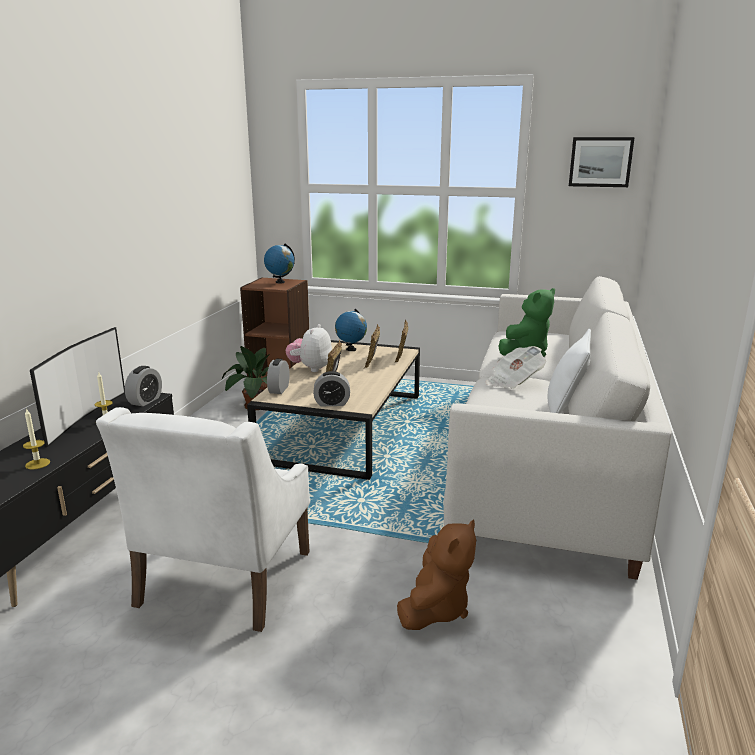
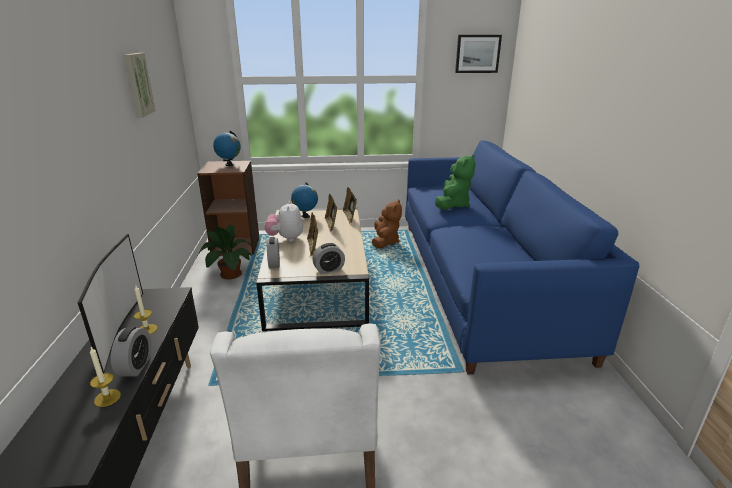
camera: 20 degrees left, 5 degrees up
alarm clock [125,366,162,406] -> alarm clock moved to [111,326,152,377]
brown plush toy [397,520,476,630] -> brown plush toy moved to [372,200,402,249]
white sofa [443,276,672,580] -> blue sofa [405,140,640,374]
newspaper [486,346,546,389] -> none
white pillow [548,328,591,413] -> none
none -> picture [124,53,156,118]

